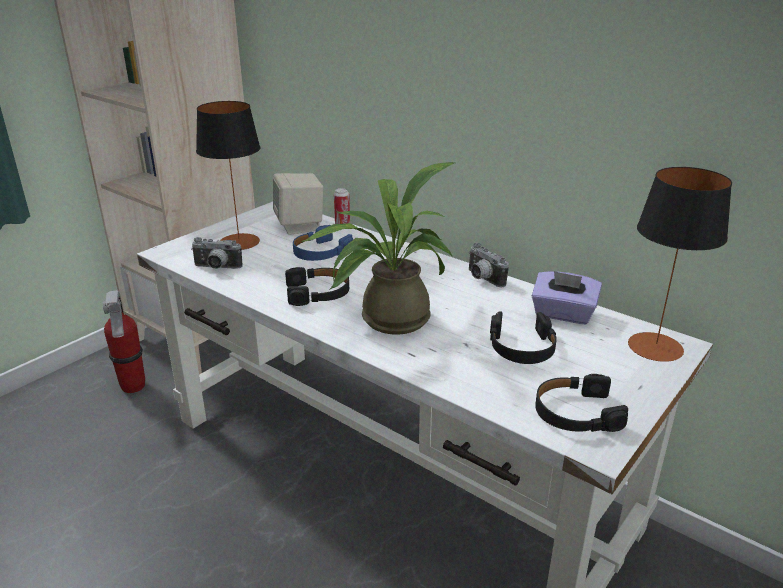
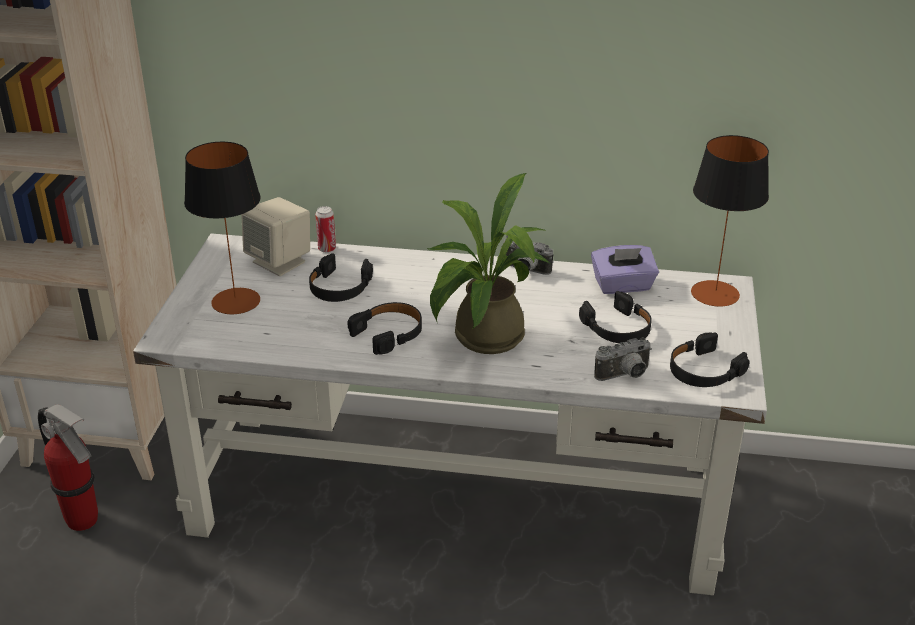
camera: 30 degrees left, 5 degrees up
camera [191,237,243,269] -> camera moved to [594,337,652,381]
blue headphones [293,225,353,261] -> black headphones [309,253,373,302]

